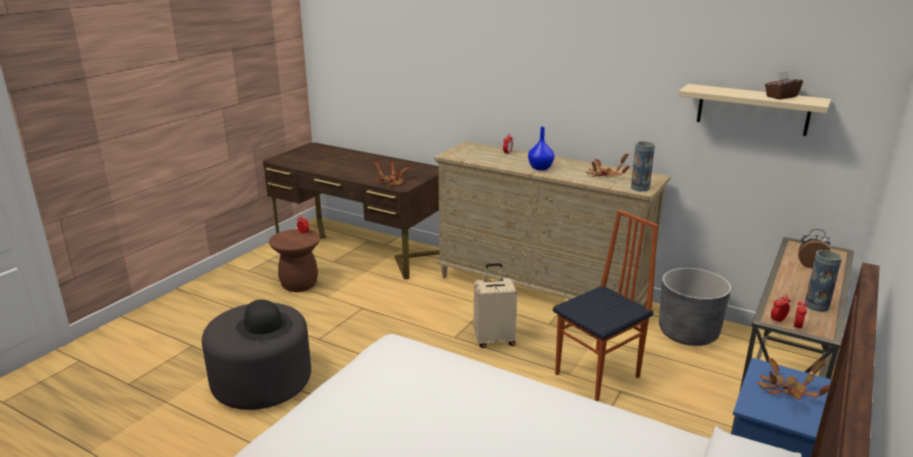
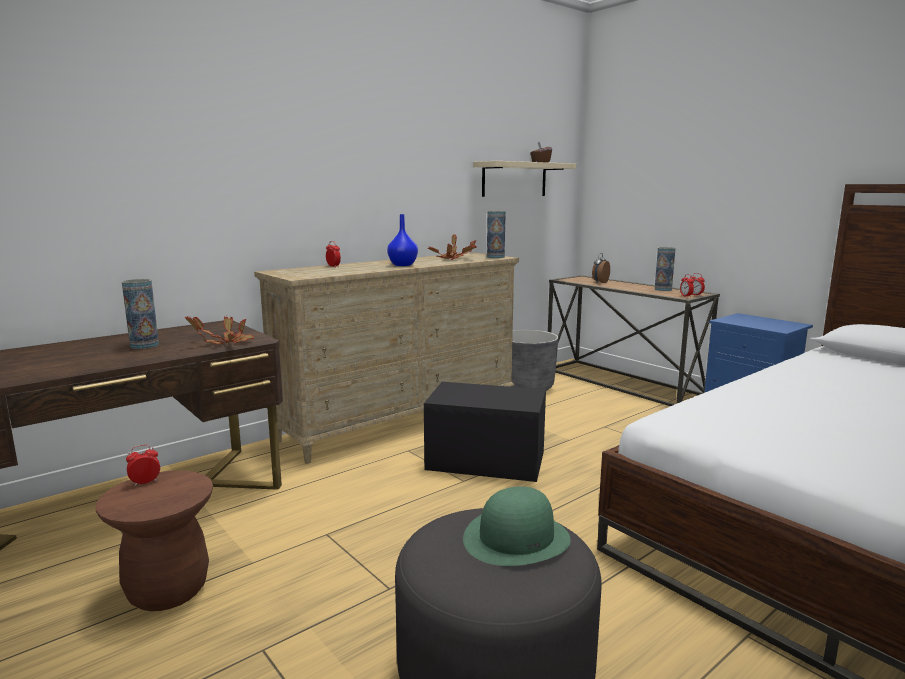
camera: 70 degrees left, 10 degrees down
black hat [236,300,291,340] -> green hat [463,486,571,566]
beige suitcase [474,263,517,348] -> black storage box [424,382,546,482]
chair [553,210,658,401] -> none
potted plant [757,357,830,400] -> none
none -> vase [122,279,159,349]

